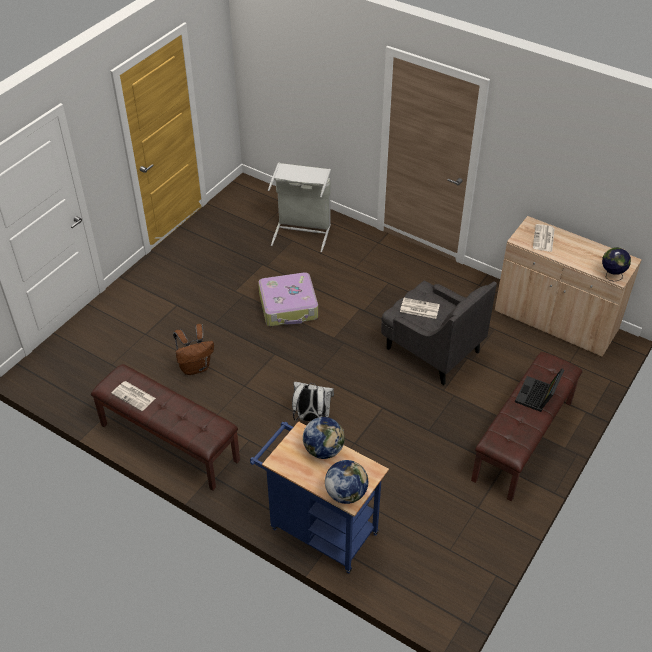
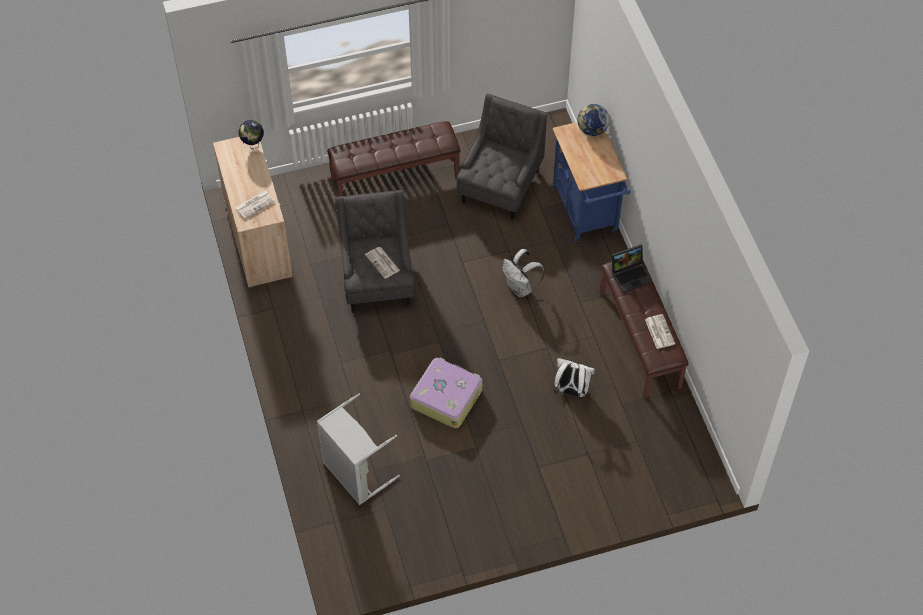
camera: 140 degrees left, 10 degrees up
brown backpack [173,324,214,375] -> white backpack [554,358,595,400]
globe [303,417,345,459] -> none
laptop [515,369,564,412] -> laptop moved to [612,244,652,293]
none -> grey armchair [457,94,547,220]

